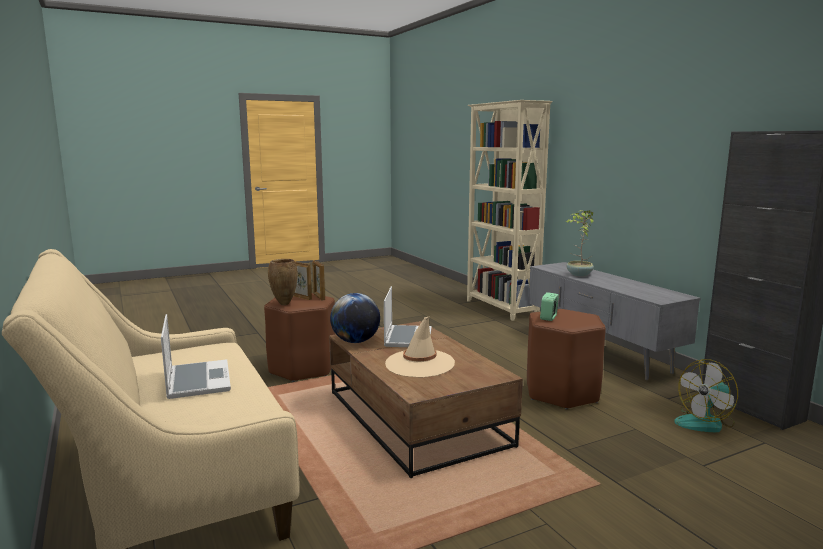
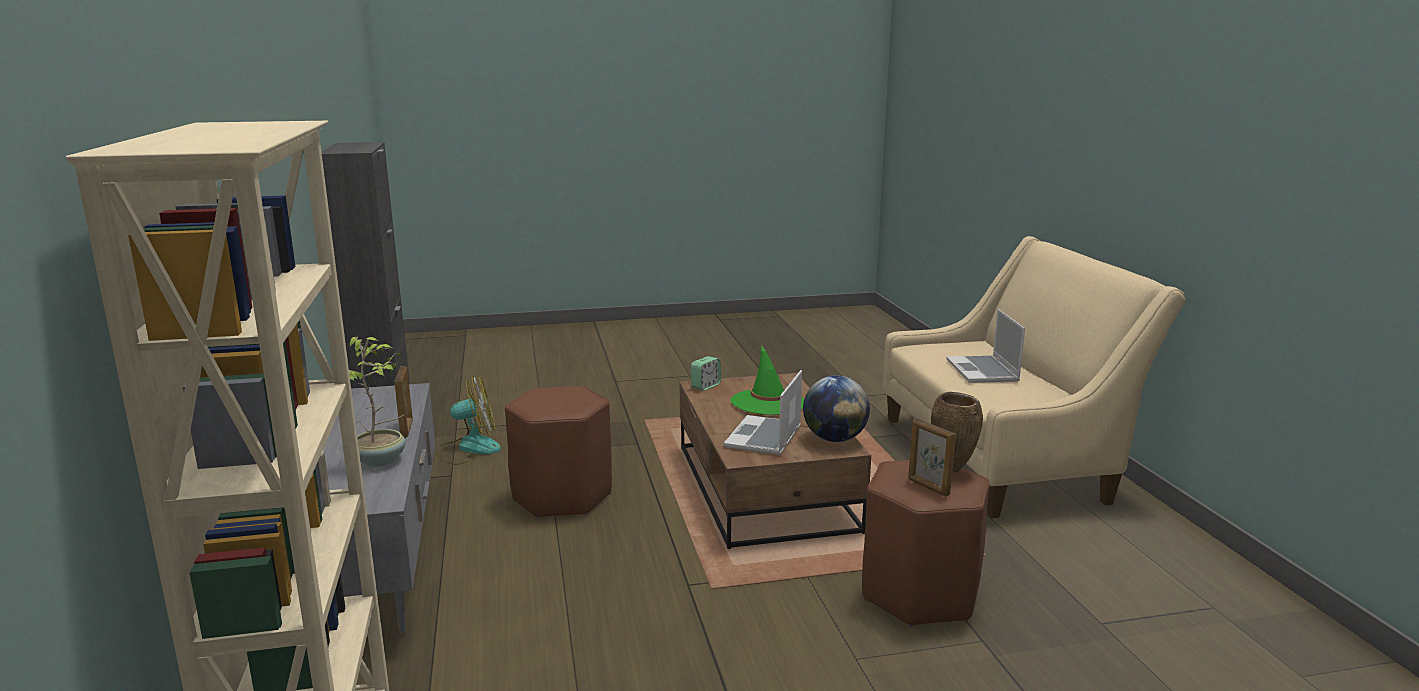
camera: 165 degrees left, 5 degrees up
picture frame [312,260,325,301] -> picture frame moved to [395,366,413,438]
beige hat [385,316,455,378] -> green hat [731,345,804,415]
alarm clock [540,292,559,321] -> alarm clock moved to [691,356,721,391]

